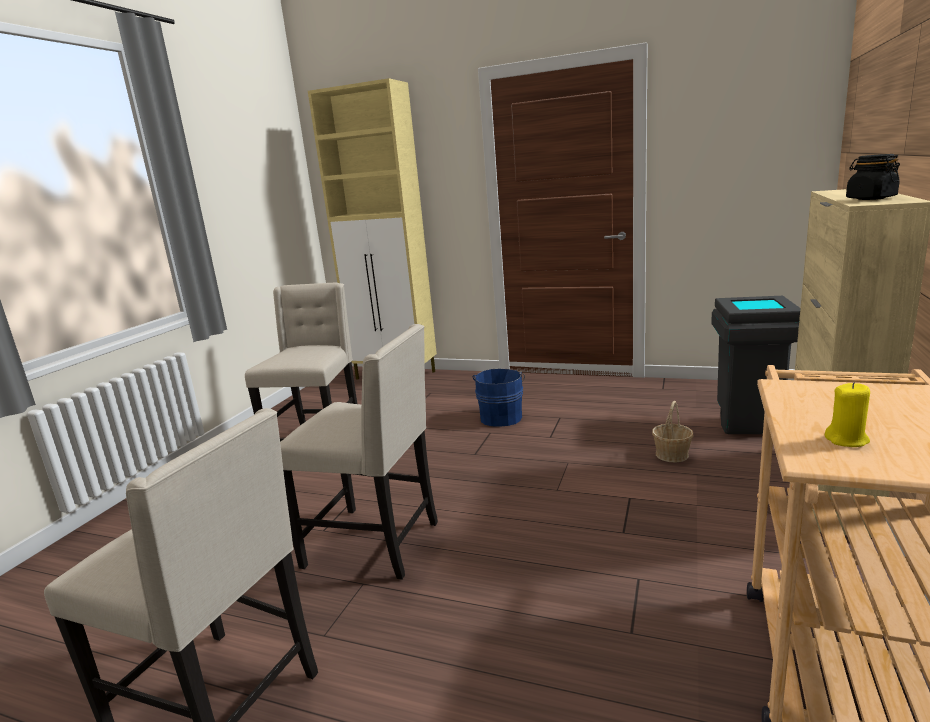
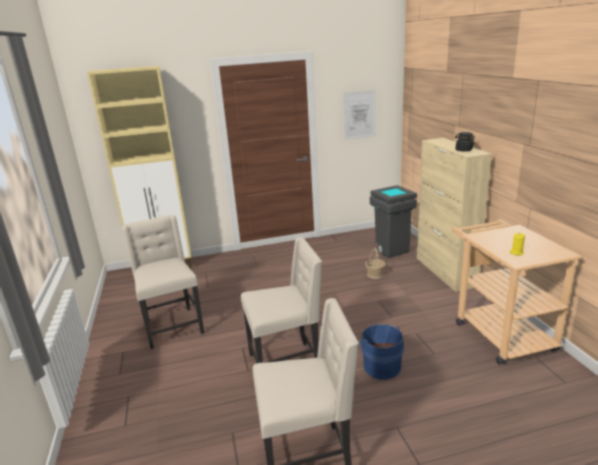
camera: 35 degrees left, 5 degrees up
blue bucket [473,368,525,427] -> blue bucket moved to [359,324,404,380]
none -> picture [343,89,376,140]

